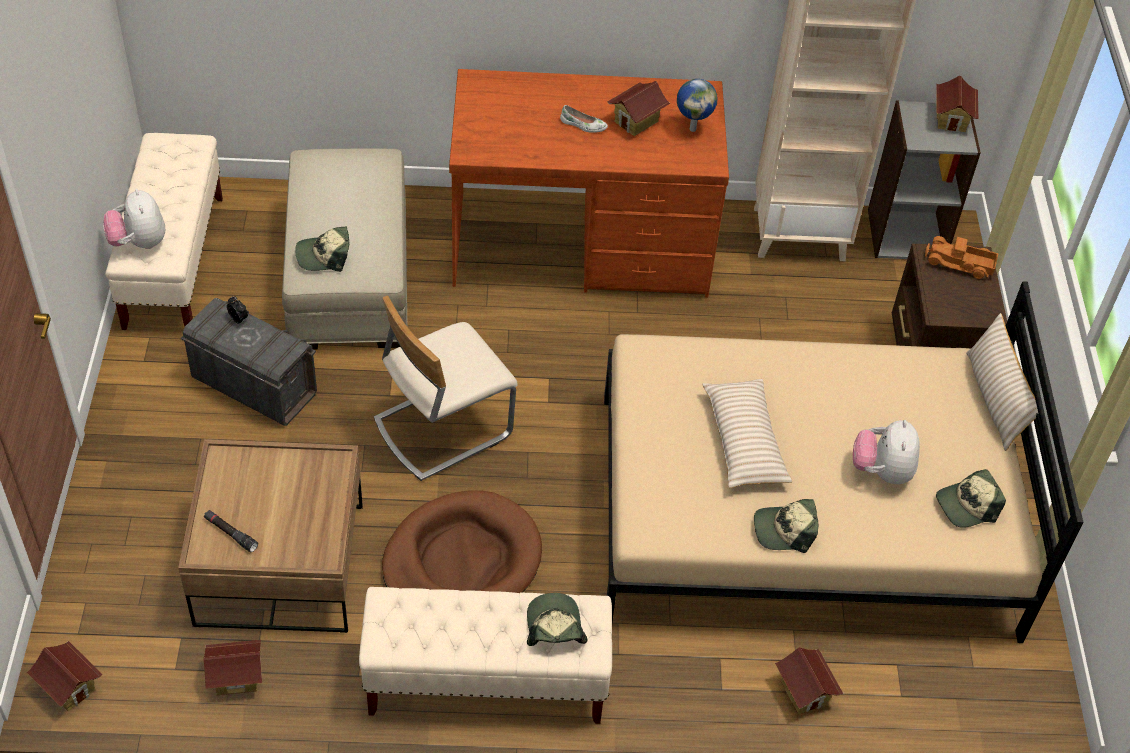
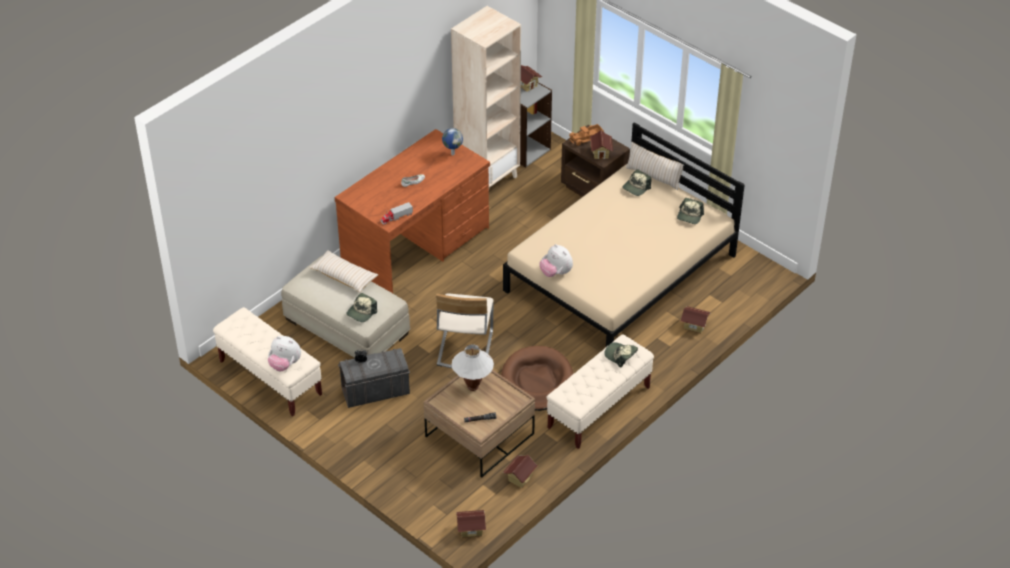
camera: 45 degrees left, 5 degrees down
toy house [607,81,670,136] -> toy house moved to [590,130,613,159]
beige pillow [702,379,792,488] -> beige pillow moved to [309,250,378,293]
cap [754,499,818,553] -> cap moved to [622,169,652,196]
plush toy [853,420,920,484] -> plush toy moved to [539,244,573,277]
none -> toy truck [380,202,413,225]
none -> white table lamp [451,344,494,391]

